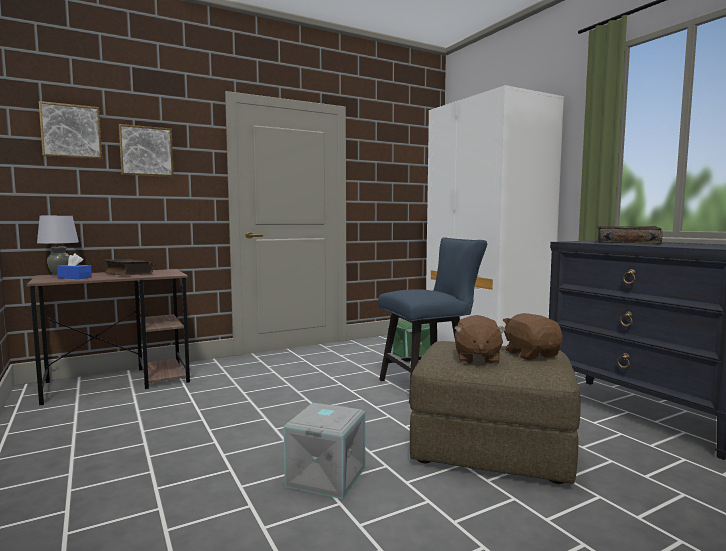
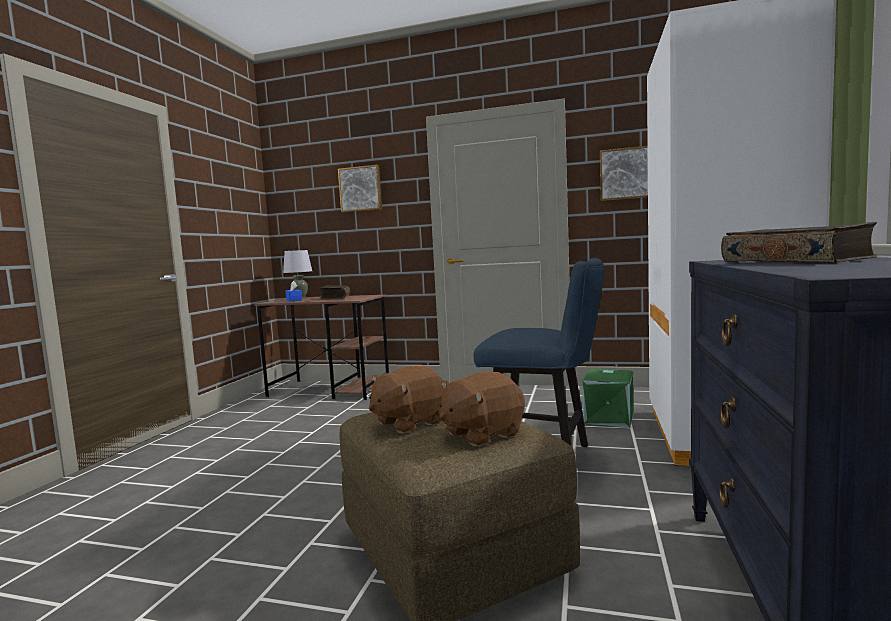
camera: 45 degrees right, 0 degrees up
picture [39,101,102,159] -> picture moved to [600,146,648,201]
grey storage box [284,403,365,499] -> none
brown plush toy [503,313,563,360] -> brown plush toy turned 150 degrees counterclockwise [439,372,525,446]

